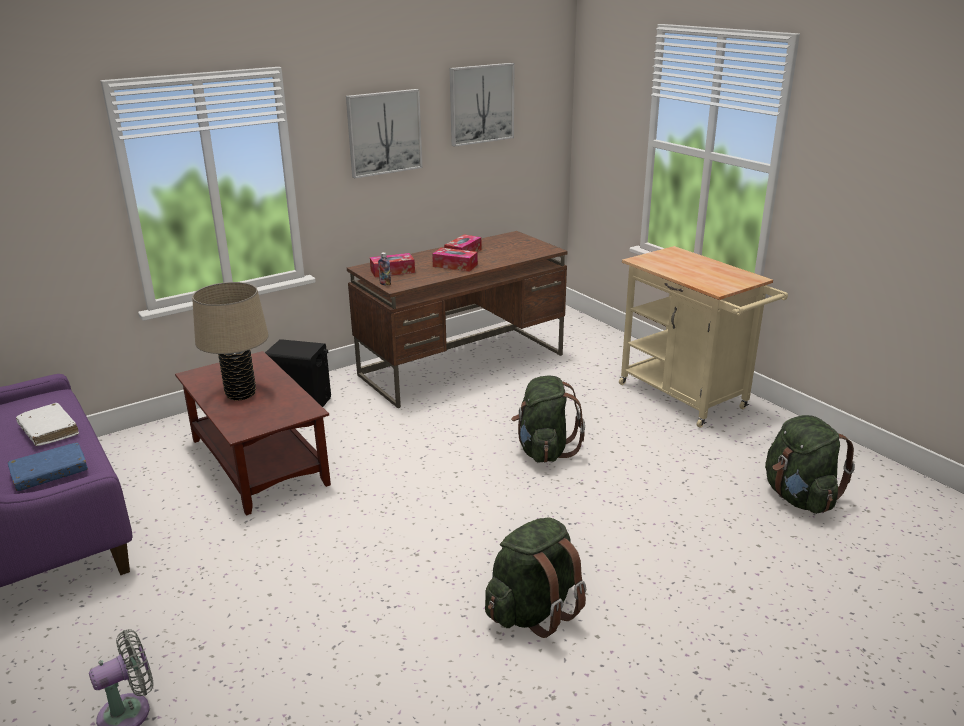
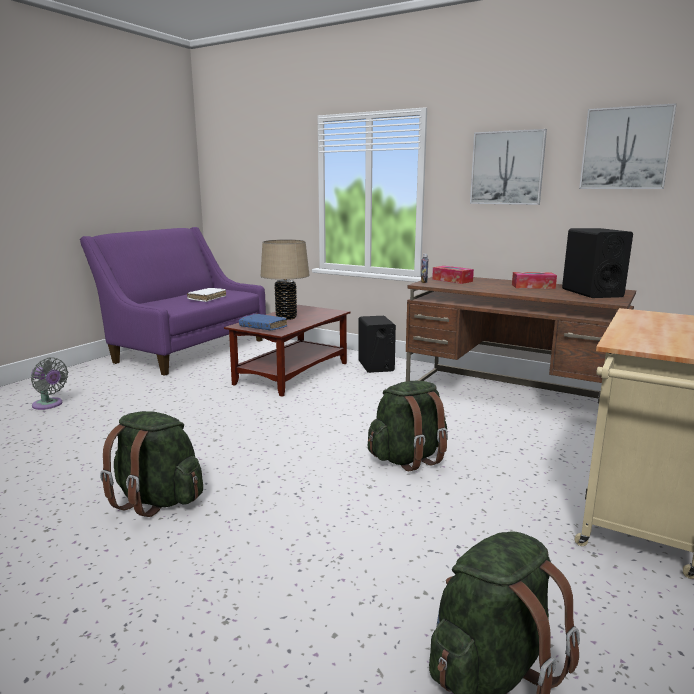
camera: 65 degrees right, 10 degrees down
blue book [8,442,88,491] -> blue book moved to [239,314,287,331]
tissue box [432,248,478,272] -> none
none -> black speaker [562,228,633,298]

